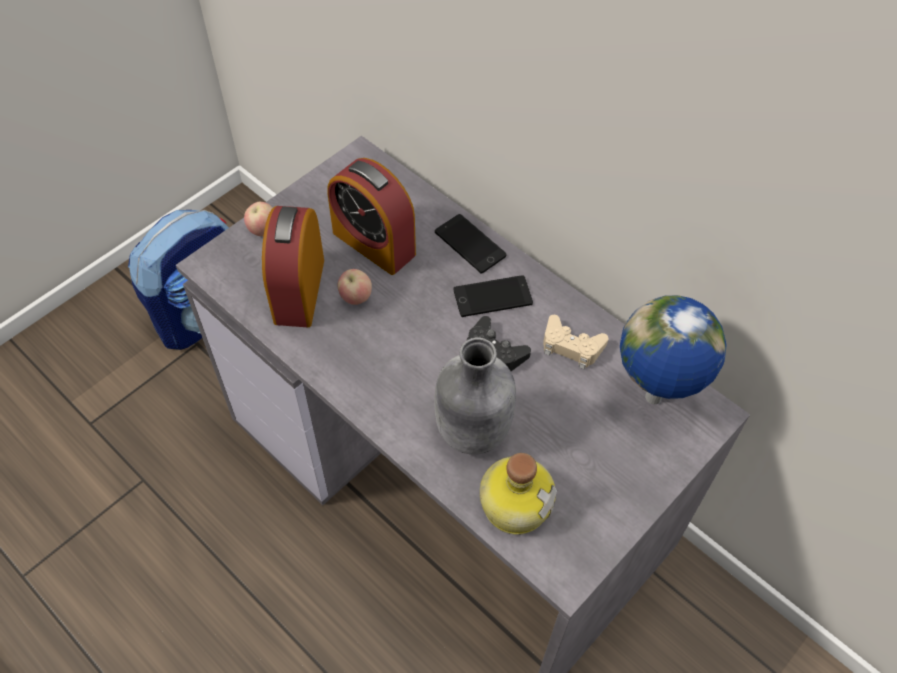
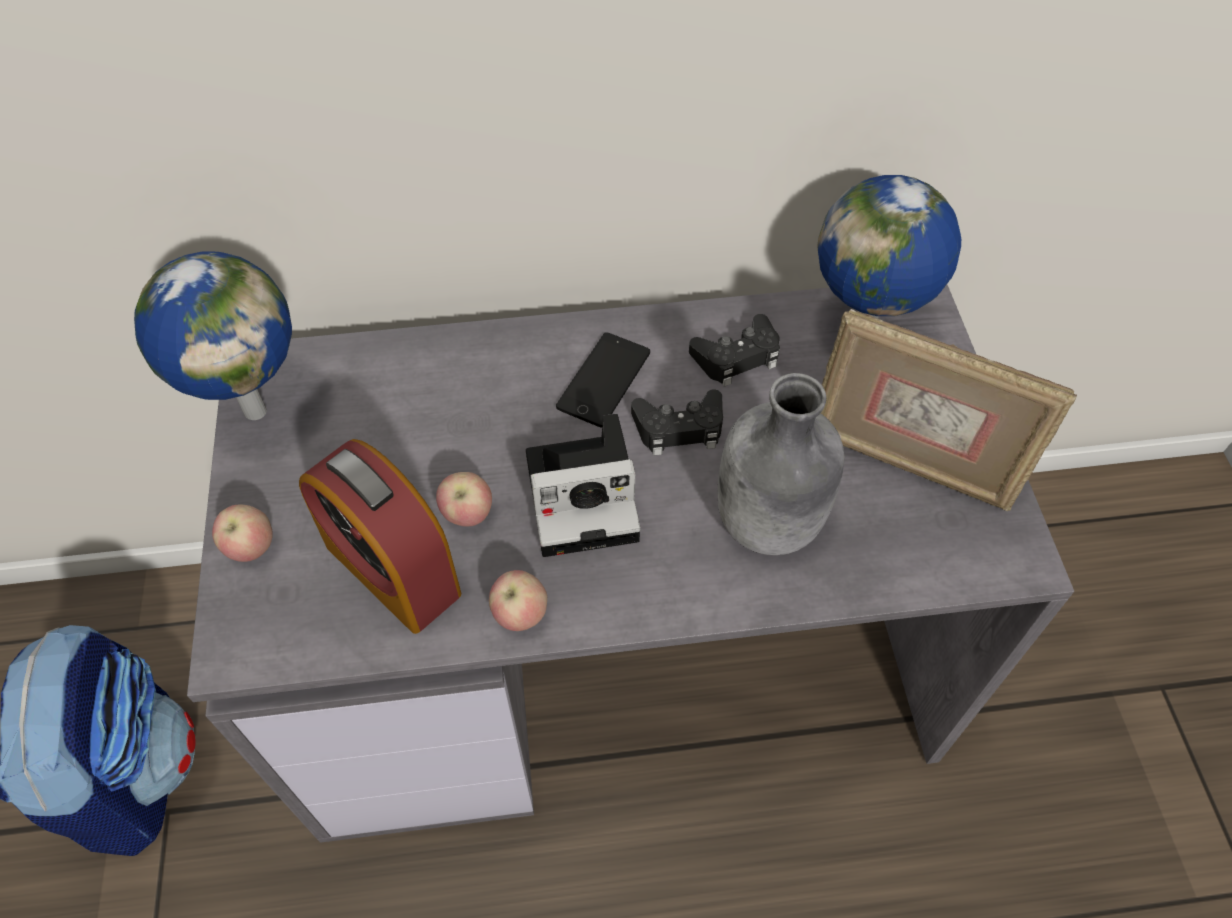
camera: 50 degrees left, 0 degrees up
alarm clock [327,158,416,275] -> none
phone [435,214,507,273] -> none
bottle [480,453,557,535] -> none
beige game controller [543,315,609,370] -> black game controller [689,314,780,386]
none -> globe [134,252,292,420]
none -> apple [489,570,547,631]
none -> camera [526,414,641,557]
none -> picture frame [821,309,1077,511]

